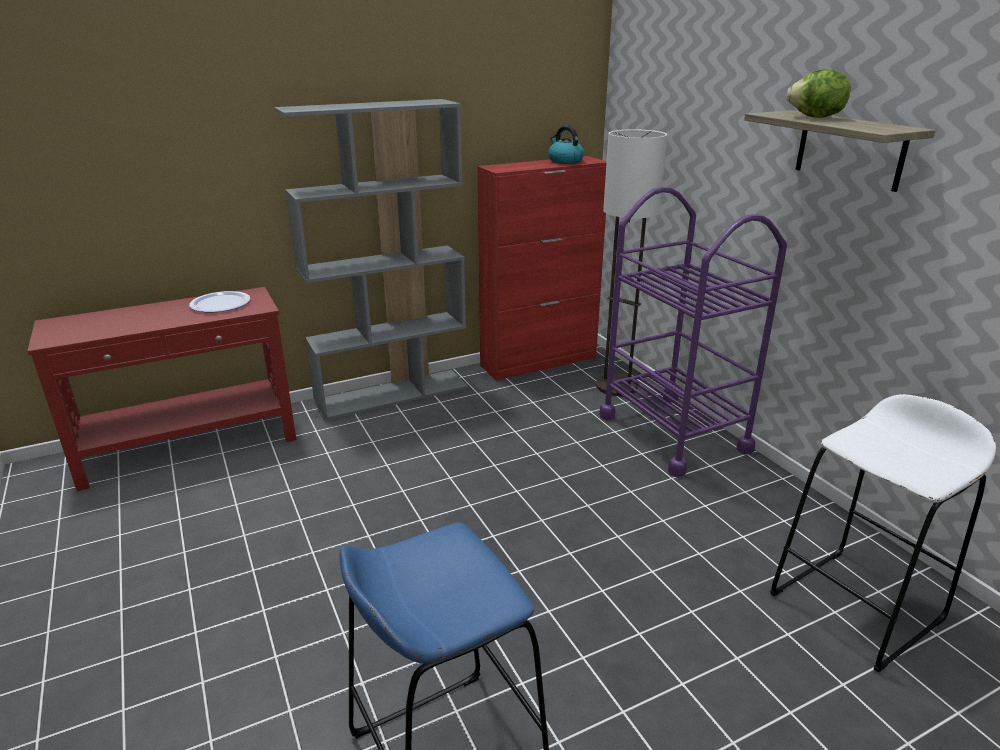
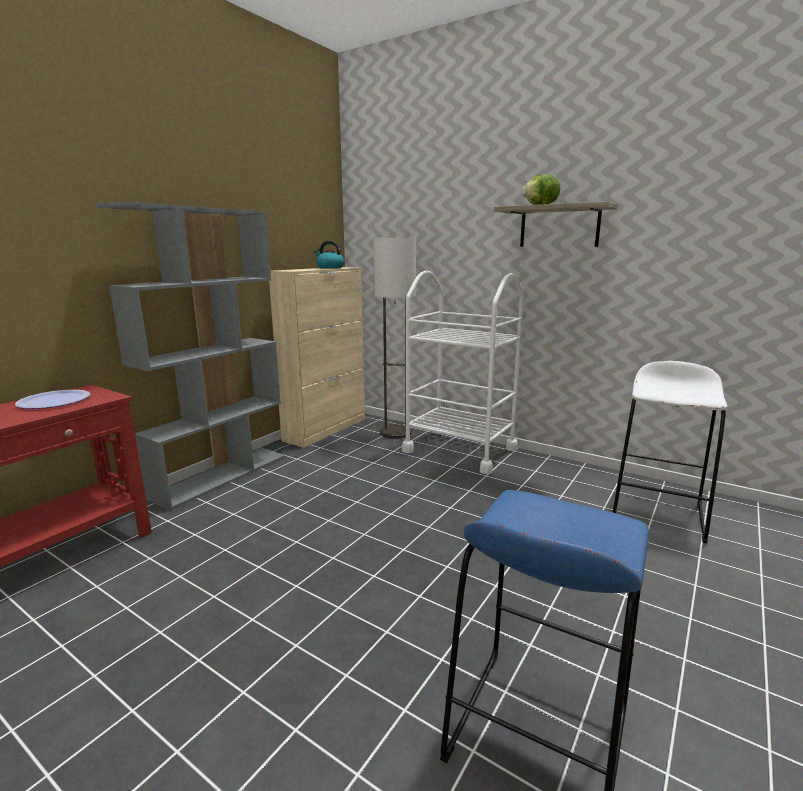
camera: 30 degrees left, 10 degrees down
red cabinet [477,156,607,381] -> beige cabinet [269,267,365,448]
purple cart [599,187,787,477] -> white cart [402,271,524,474]

